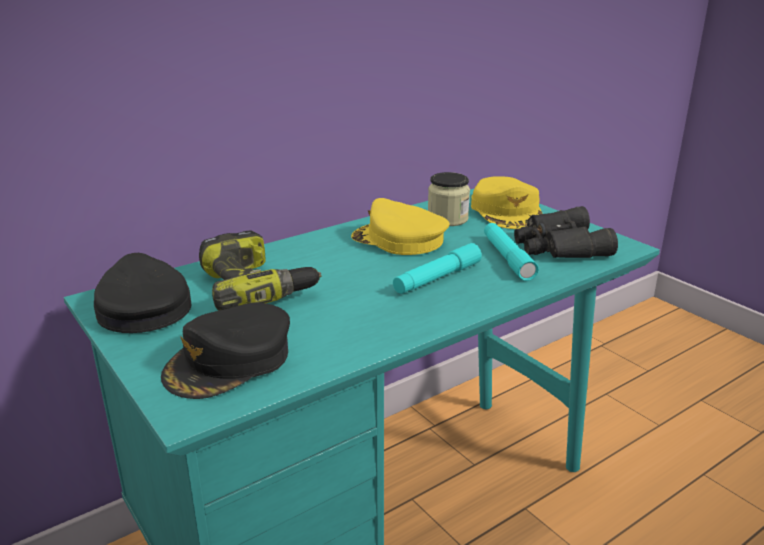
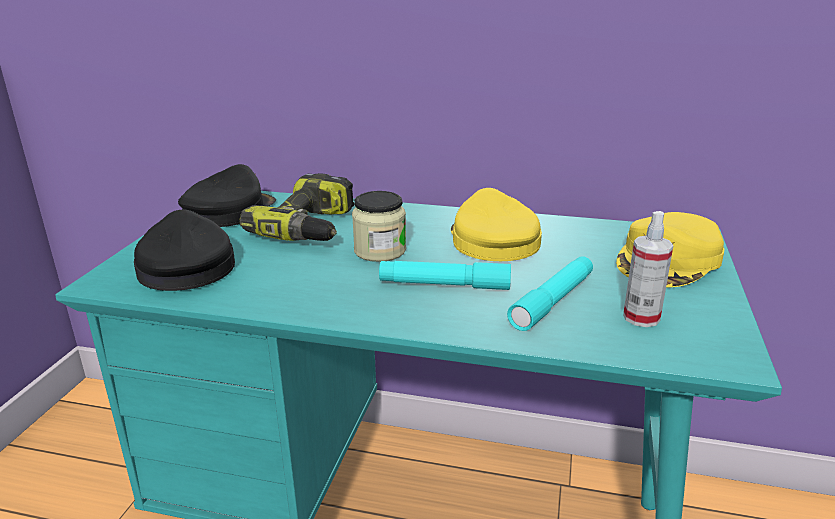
camera: 50 degrees right, 0 degrees up
black cap [161,303,290,399] -> black cap turned 75 degrees clockwise [134,210,235,291]
jar [428,172,470,226] -> jar moved to [352,191,406,262]
black binoculars [514,206,618,258] -> spray bottle [623,211,674,327]

